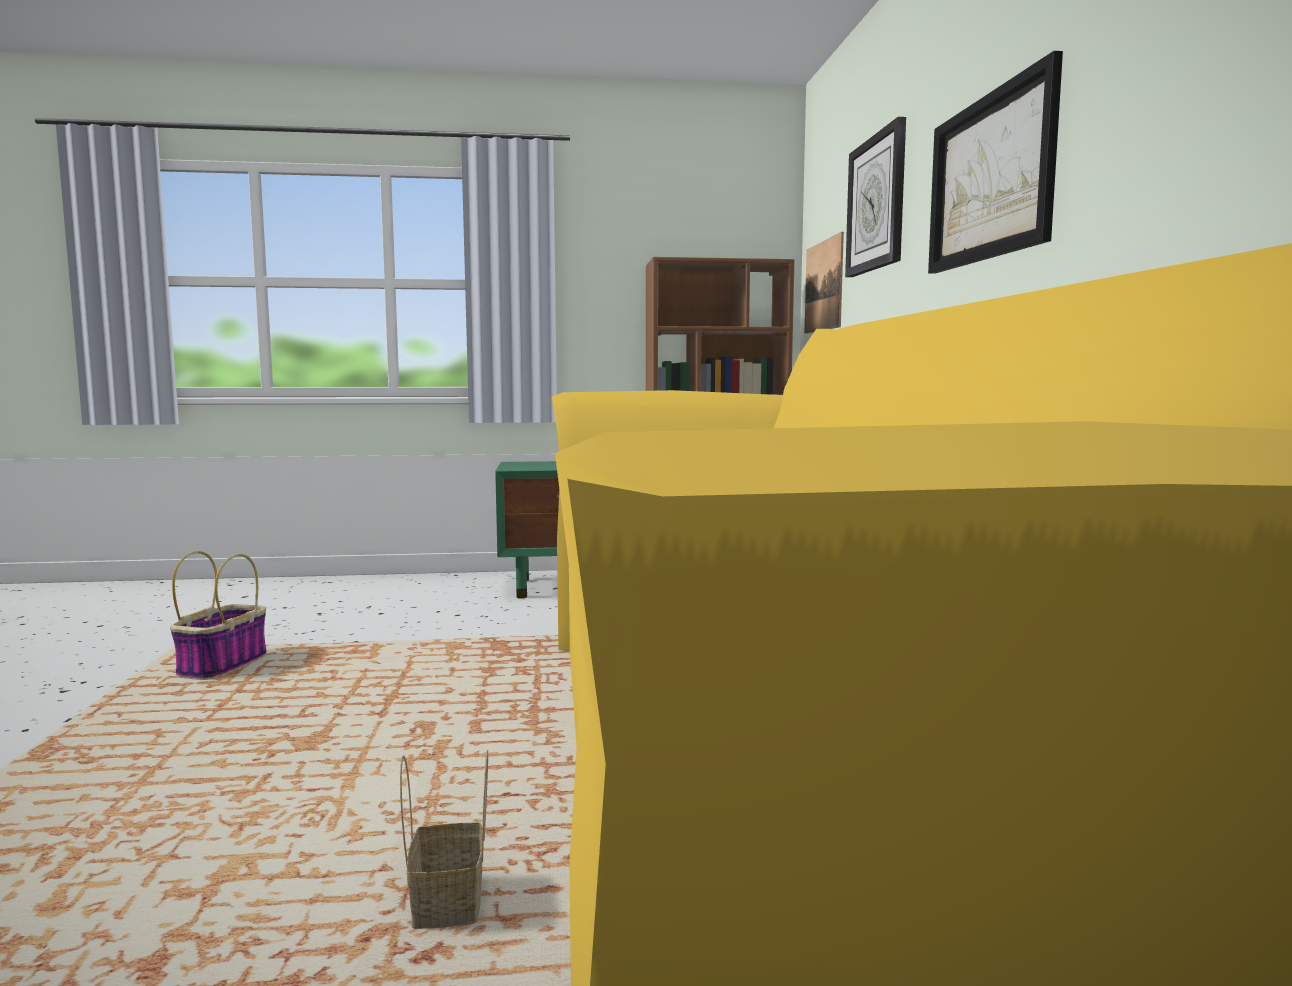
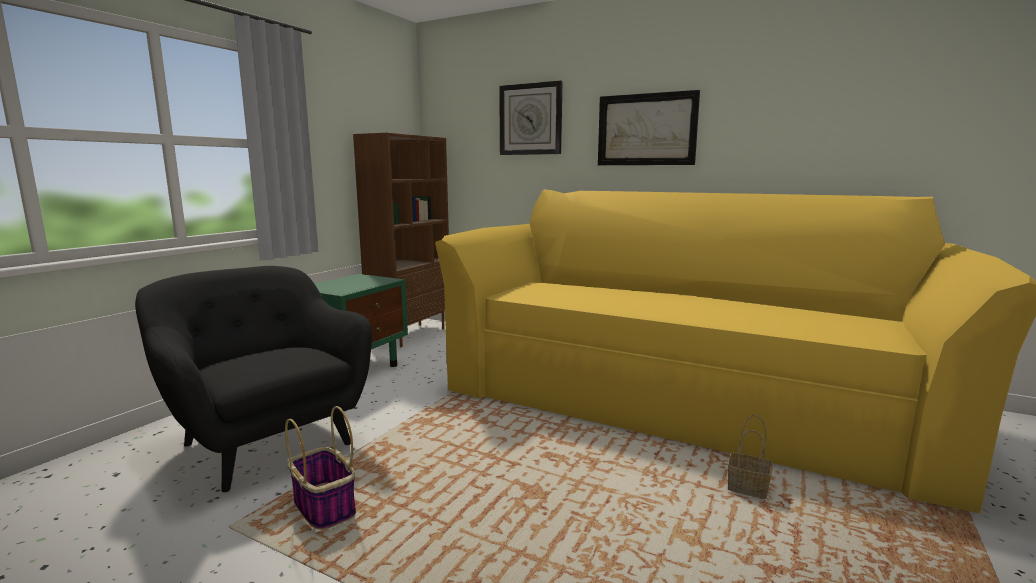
camera: 55 degrees left, 5 degrees up
picture [805,232,844,334] -> none
none -> black armchair [135,266,372,492]

